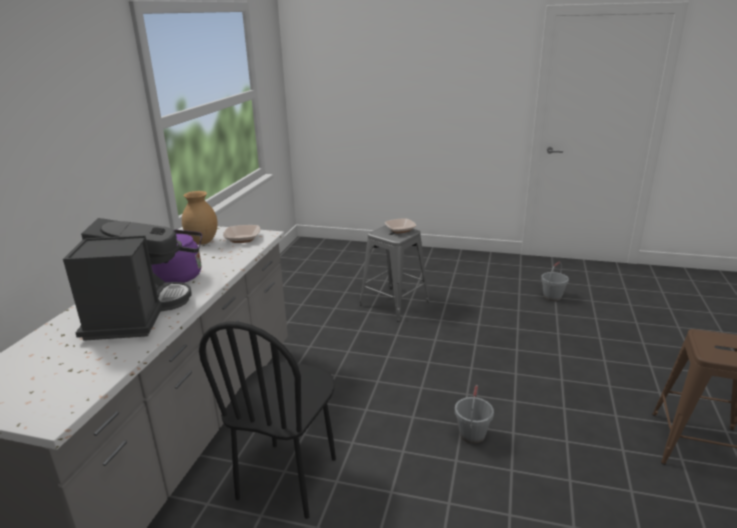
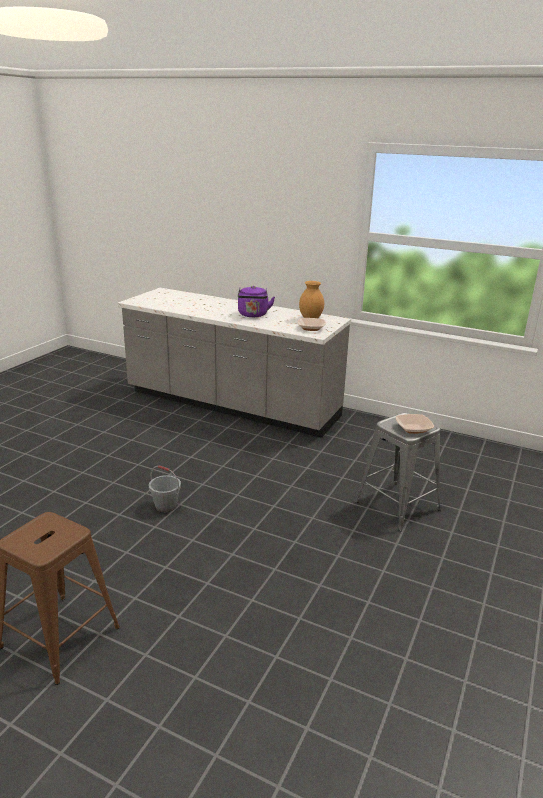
camera: 100 degrees right, 0 degrees up
coffee machine [63,218,191,341] -> none
black chair [199,321,336,519] -> none
grey bucket [541,261,569,301] -> none

